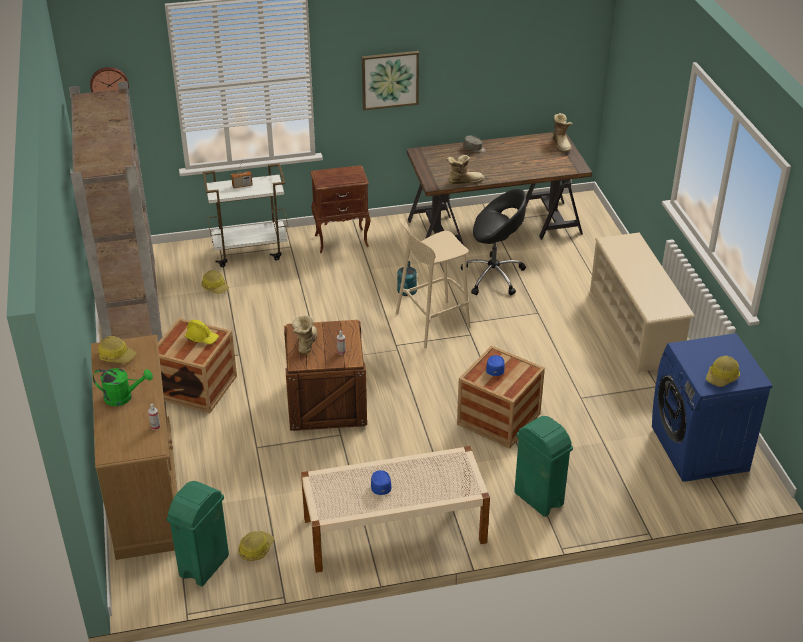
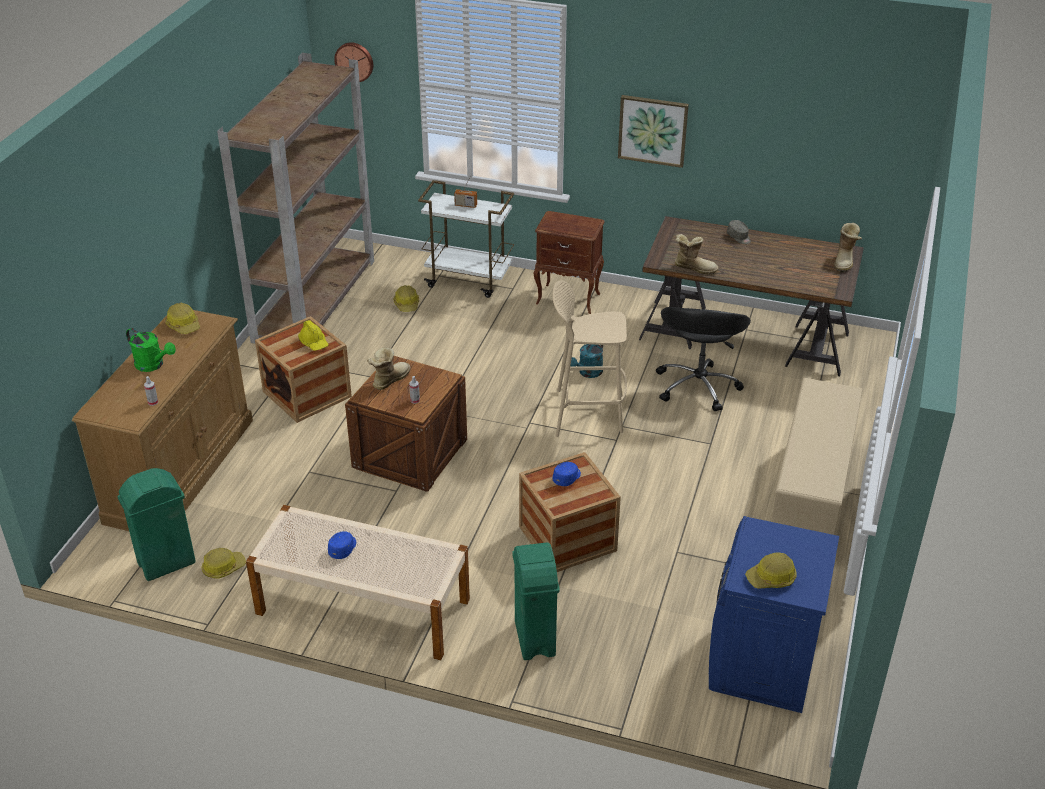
camera: 30 degrees right, 0 degrees up
black office chair [461,189,526,295] -> black office chair turned 60 degrees clockwise [656,307,751,411]

